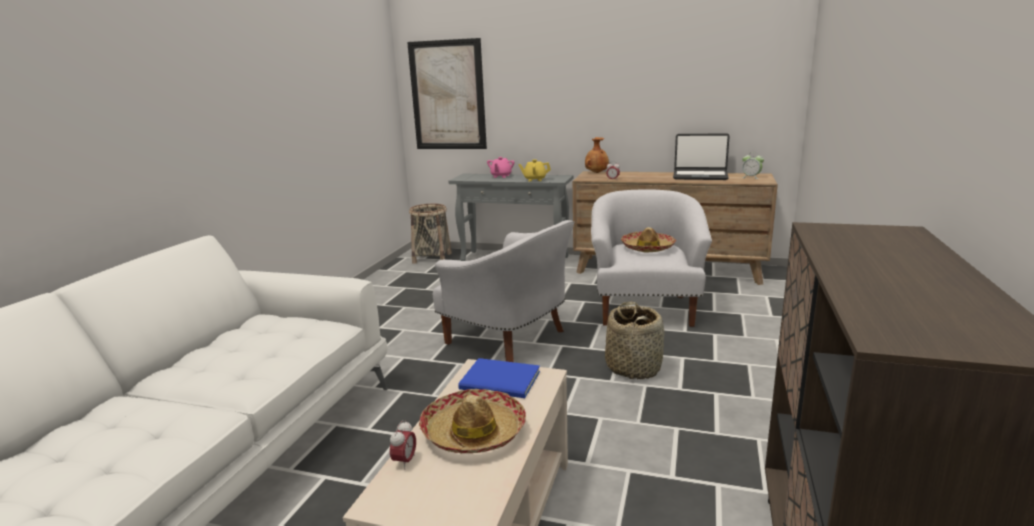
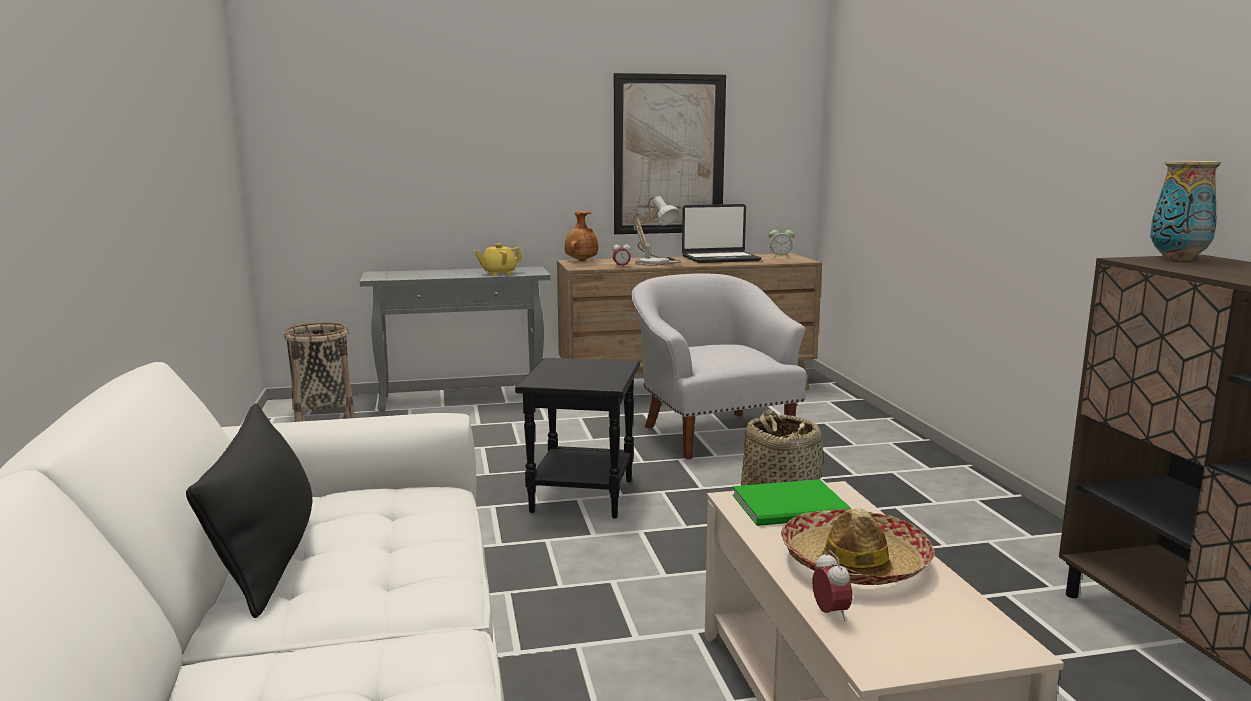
camera: 30 degrees left, 5 degrees down
picture [407,38,487,149] -> picture moved to [614,73,726,234]
white armchair [433,220,574,362] -> black side table [515,358,640,518]
blue book [458,358,540,398] -> green book [733,479,851,526]
pink teapot [487,157,514,178] -> none
hat [621,227,676,252] -> none
none -> black pillow [186,404,312,618]
none -> table lamp [634,196,681,266]
none -> vase [1150,161,1221,261]

